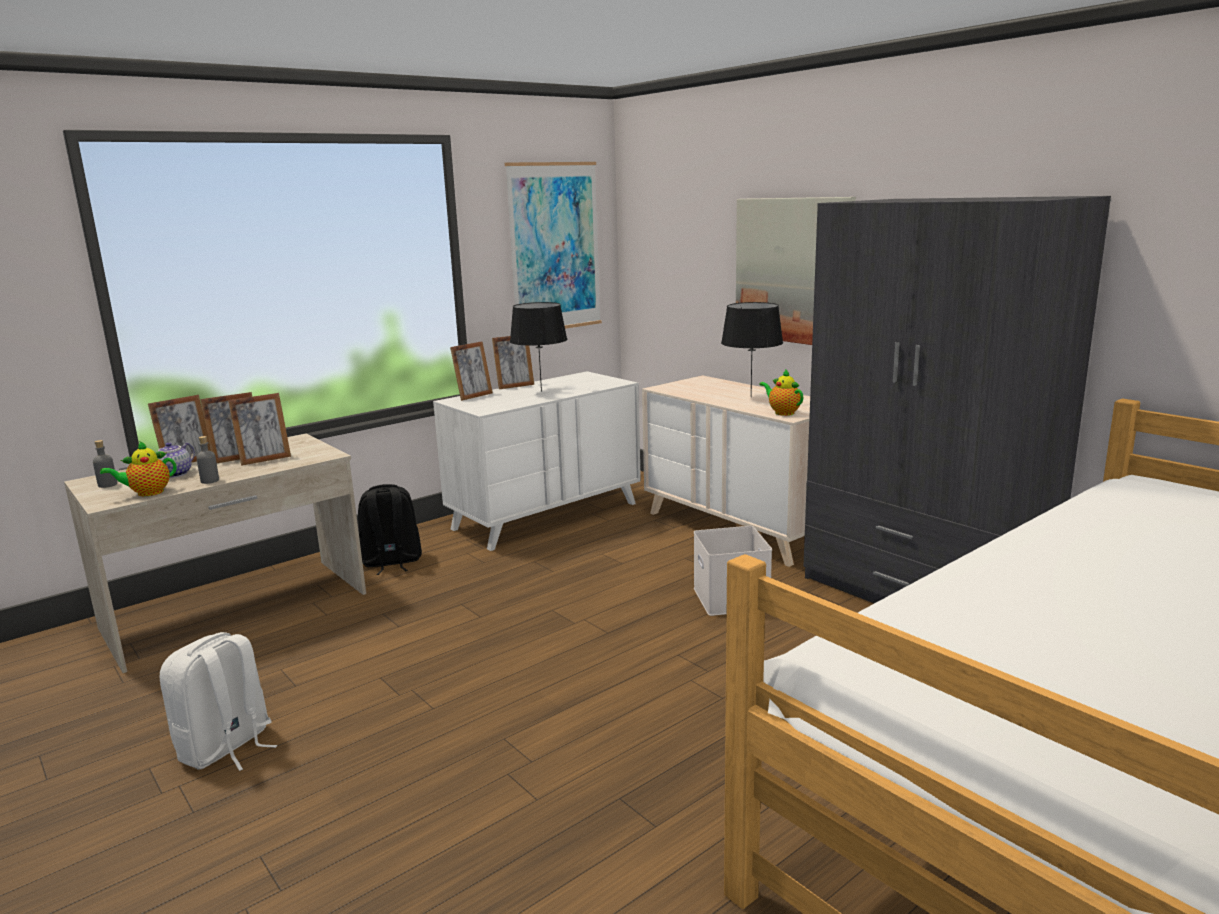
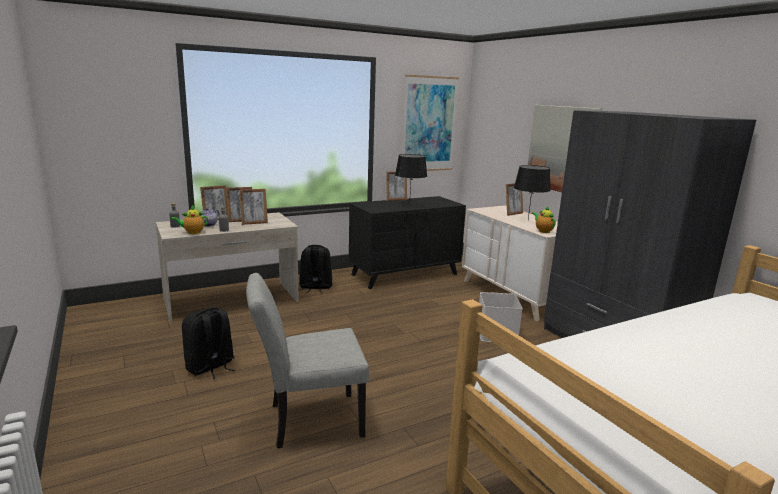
camera: 10 degrees right, 0 degrees up
white backpack [160,632,277,771] -> black backpack [182,307,235,379]
white dresser [433,371,641,551] -> black dresser [349,196,466,289]
picture frame [450,341,493,401] -> picture frame moved to [506,183,523,216]
none -> grey chair [246,273,369,449]

